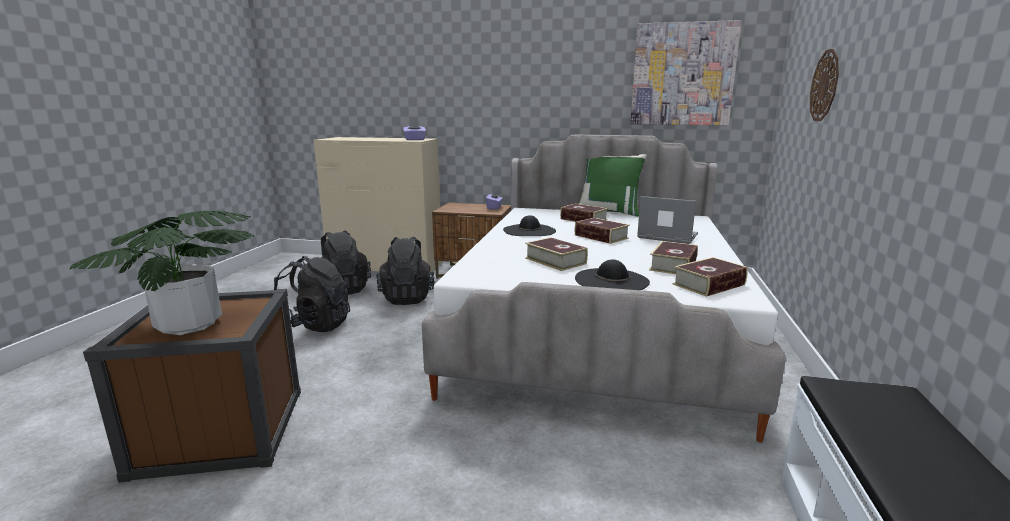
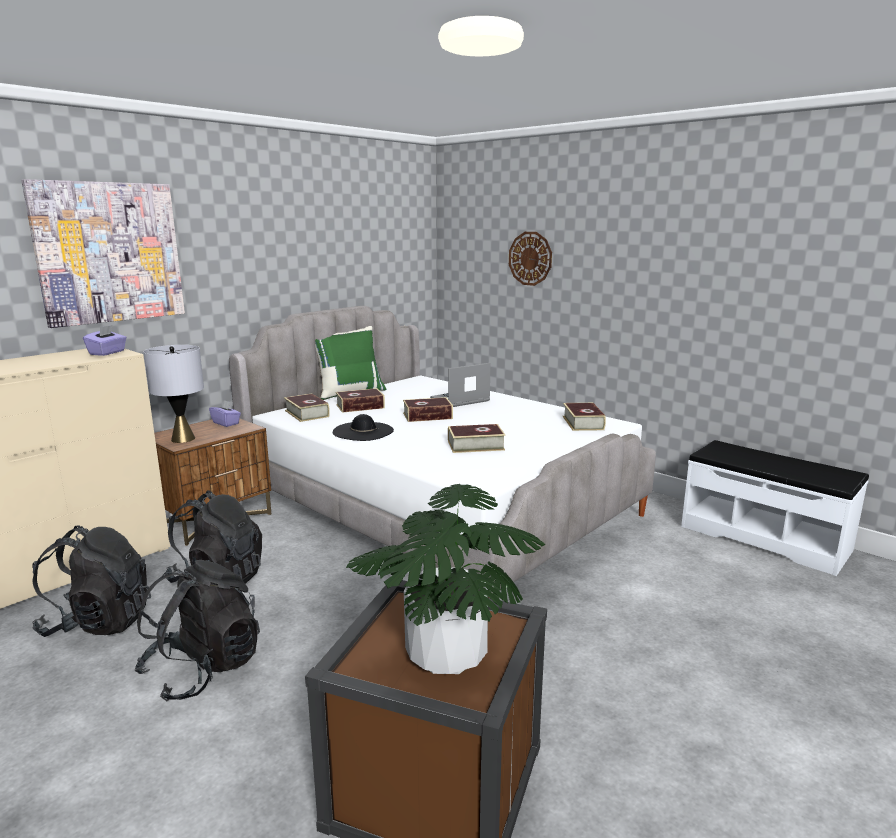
camera: 60 degrees left, 0 degrees up
black hat [575,260,650,290] -> none
picture [630,20,742,125] -> picture moved to [21,179,185,328]
book [649,241,698,274] -> book moved to [284,393,330,422]
none -> grey table lamp [144,345,204,443]

